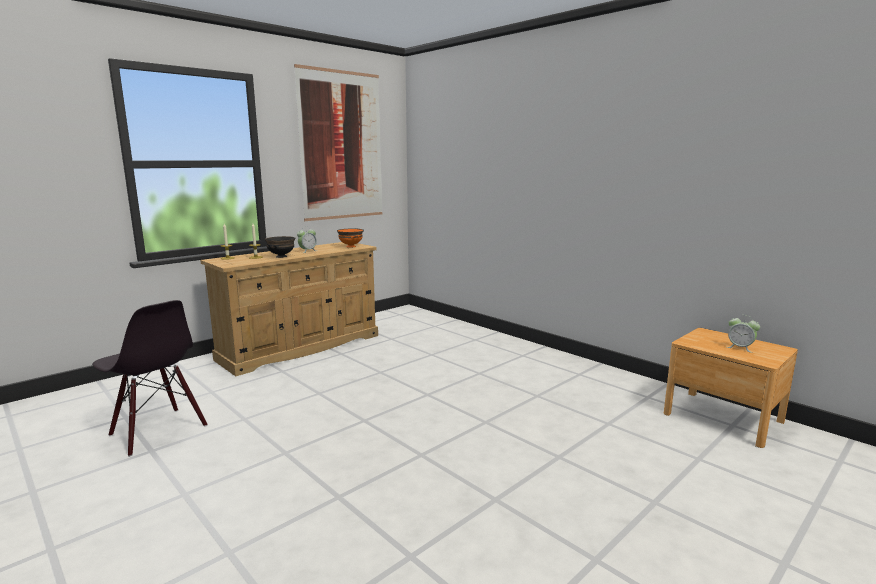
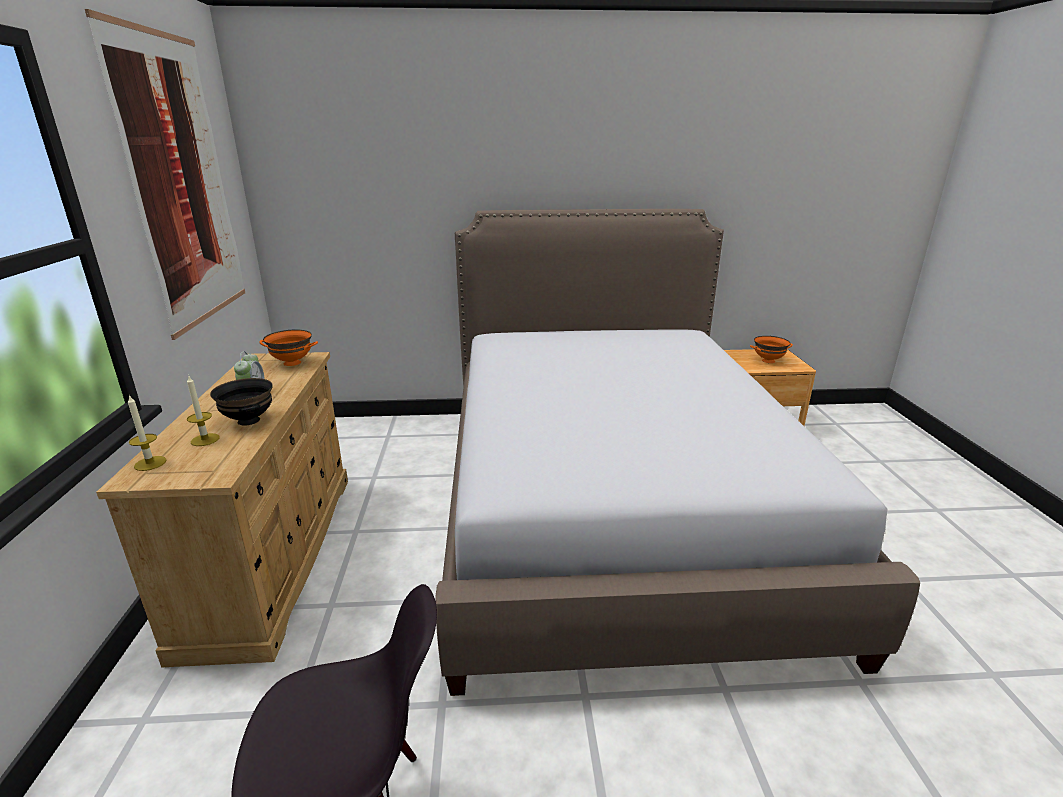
camera: 50 degrees left, 10 degrees up
alarm clock [727,315,760,353] -> orange bowl [750,336,793,363]
none -> bed [435,209,920,696]

